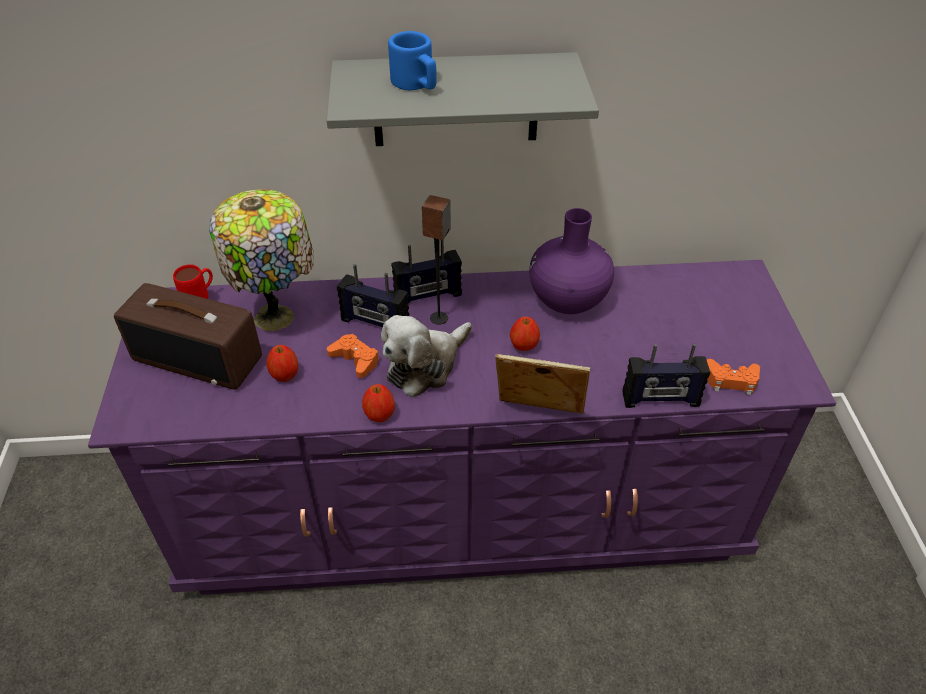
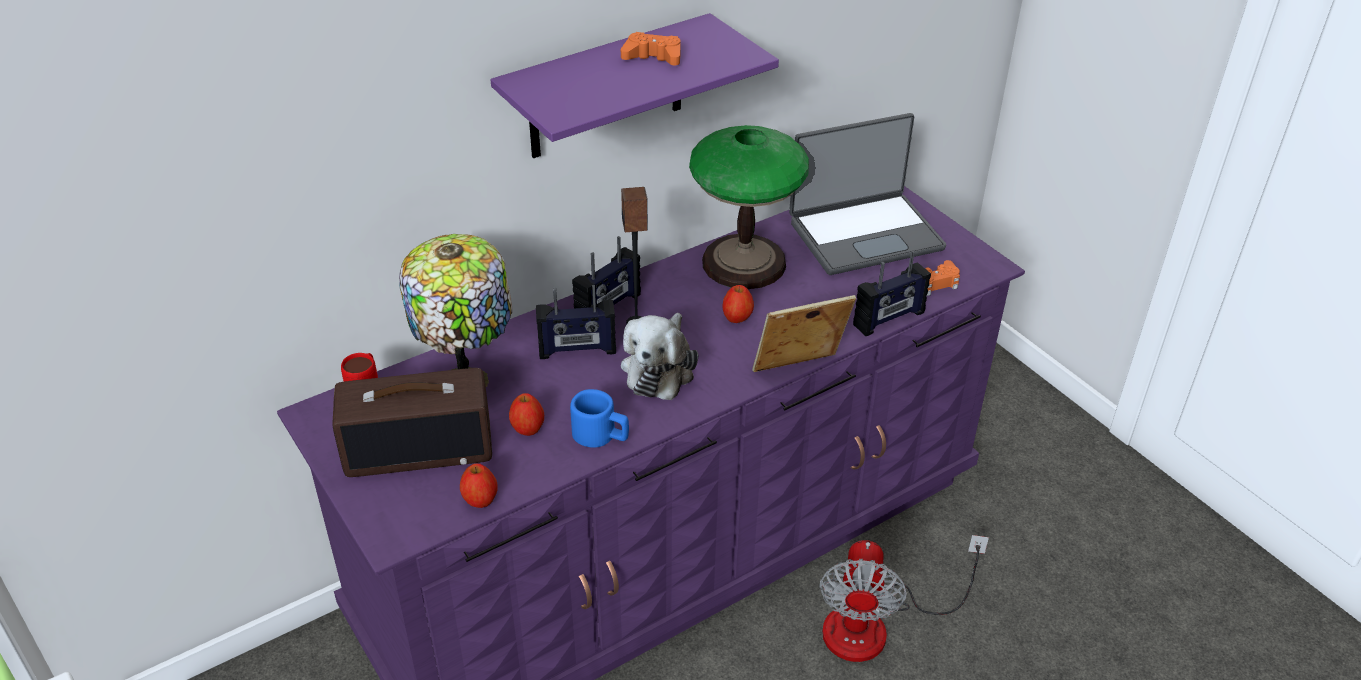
camera: 30 degrees left, 5 degrees down
grey shelf [326,52,599,146] -> purple shelf [491,13,779,158]
orange game controller [327,334,379,378] -> orange game controller moved to [621,32,681,65]
apple [362,384,395,422] -> apple moved to [460,463,498,508]
blue mug [388,31,437,90] -> blue mug moved to [570,389,629,448]
purple vase [529,208,614,314] -> table lamp [689,125,809,289]
none -> laptop [789,113,946,275]
none -> fan [819,535,989,662]

